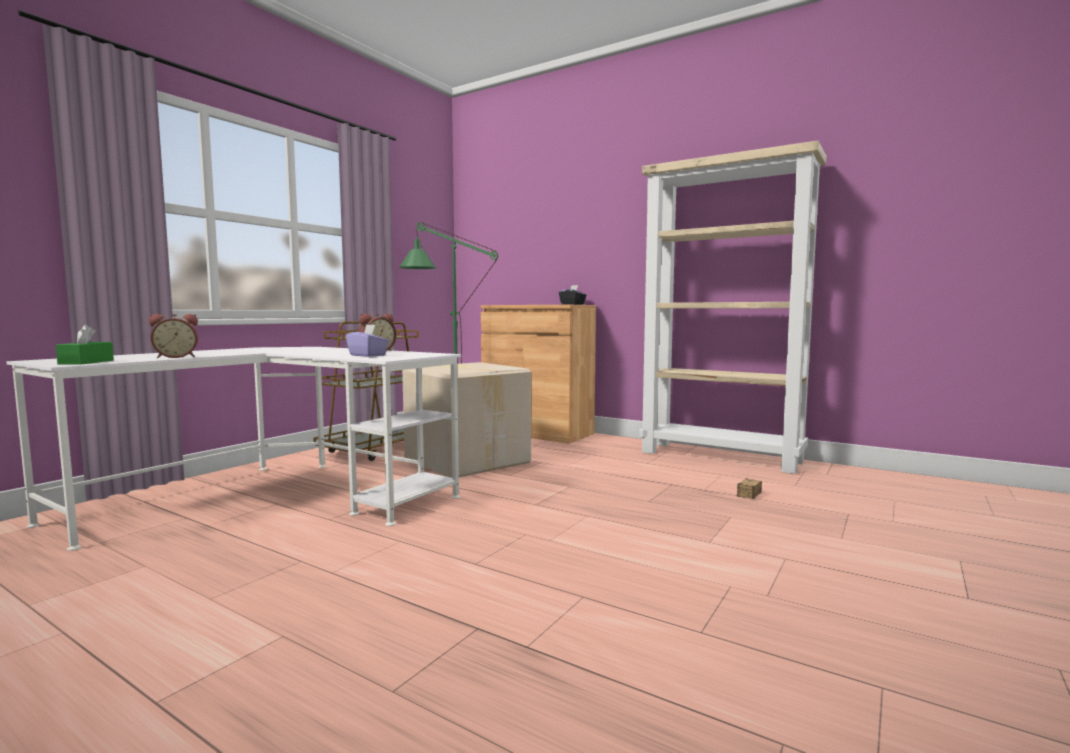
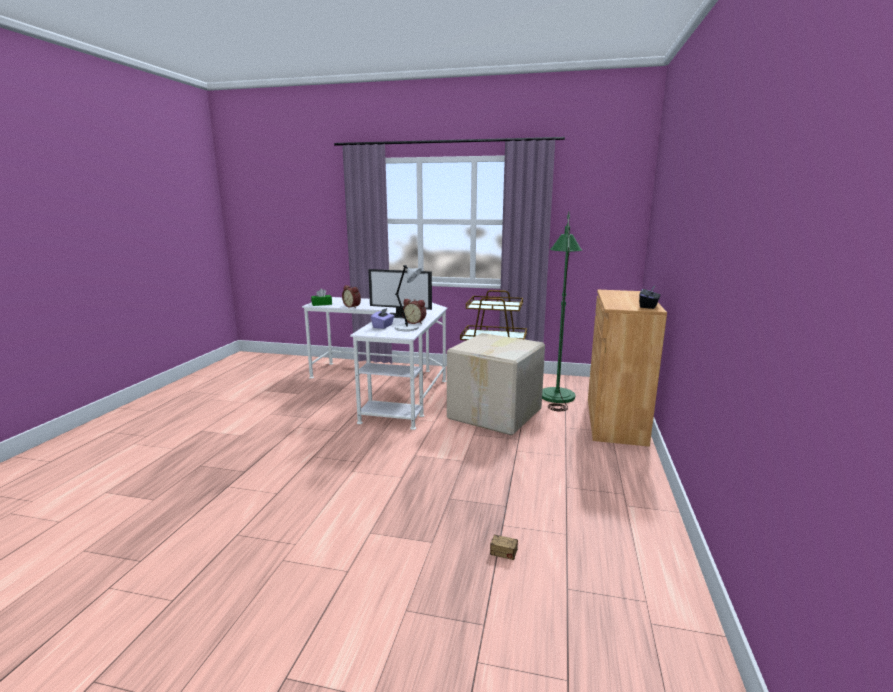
camera: 70 degrees right, 10 degrees up
beige bookcase [639,141,826,474] -> none
none -> monitor [368,269,432,318]
none -> grey table lamp [395,265,422,331]

